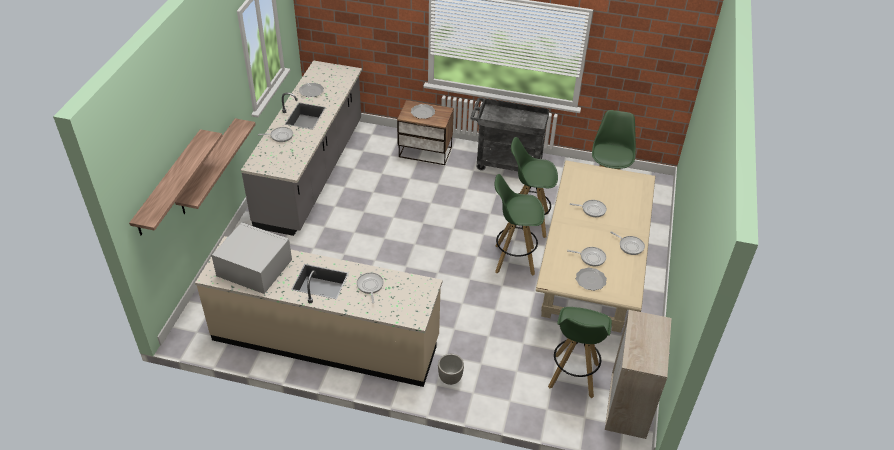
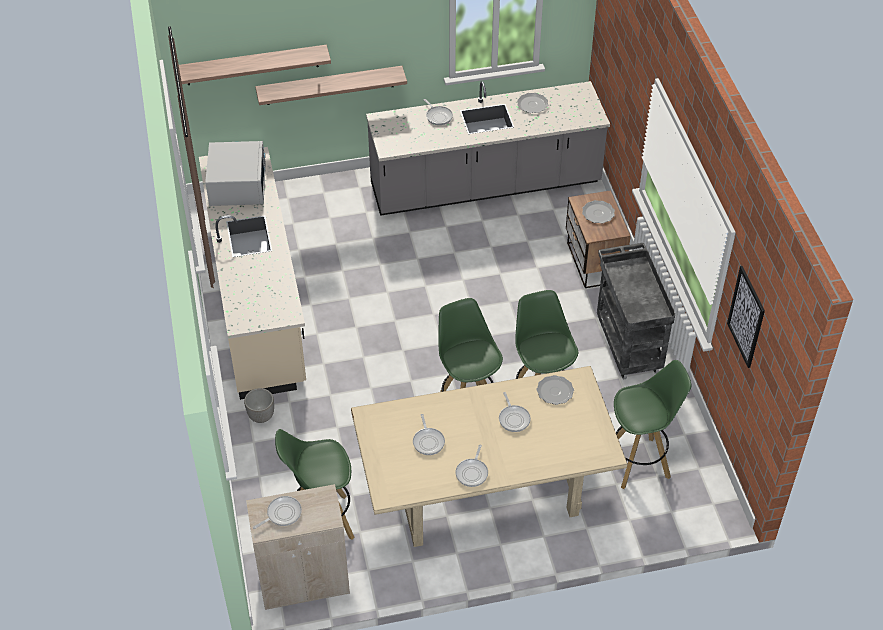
camera: 65 degrees right, 5 degrees up
frying pan [357,273,384,303] -> frying pan moved to [253,496,302,529]
plate [576,267,607,291] -> plate moved to [537,375,574,405]
none -> picture [727,266,765,368]

